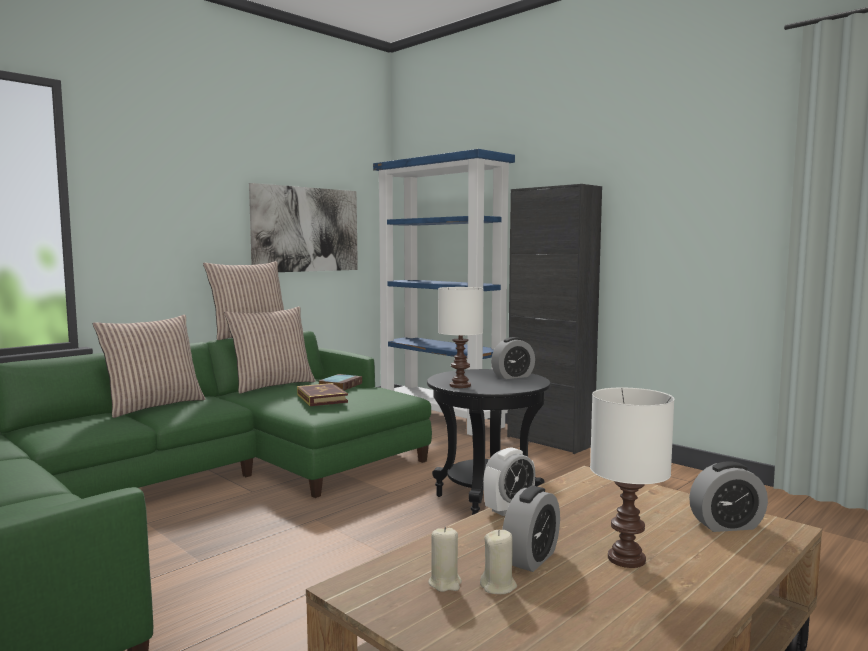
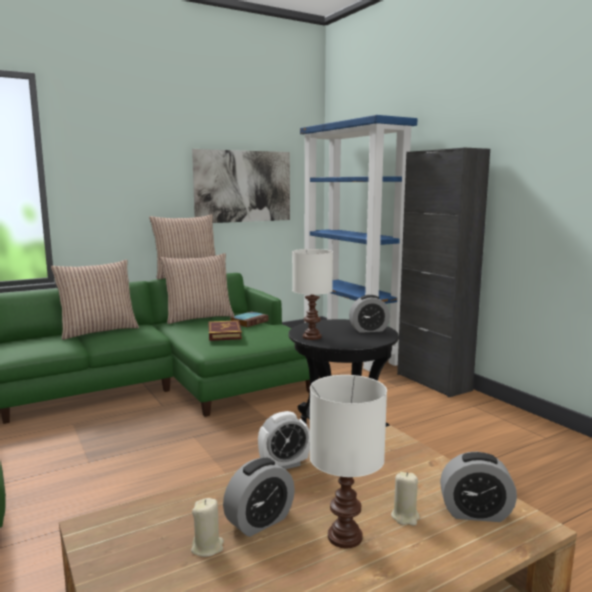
camera: 15 degrees right, 5 degrees up
beige candle [428,527,462,592] -> beige candle moved to [391,472,420,526]

